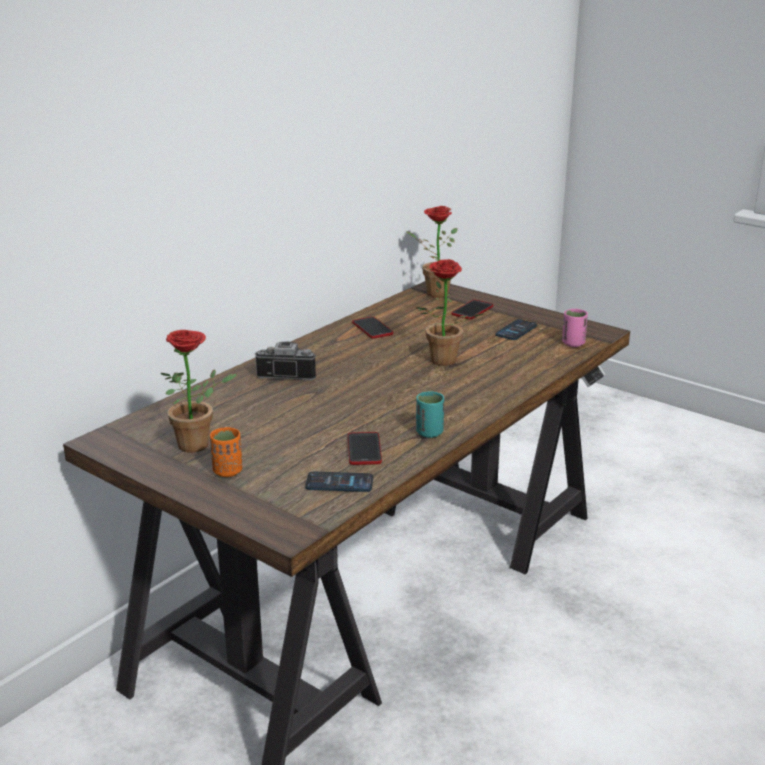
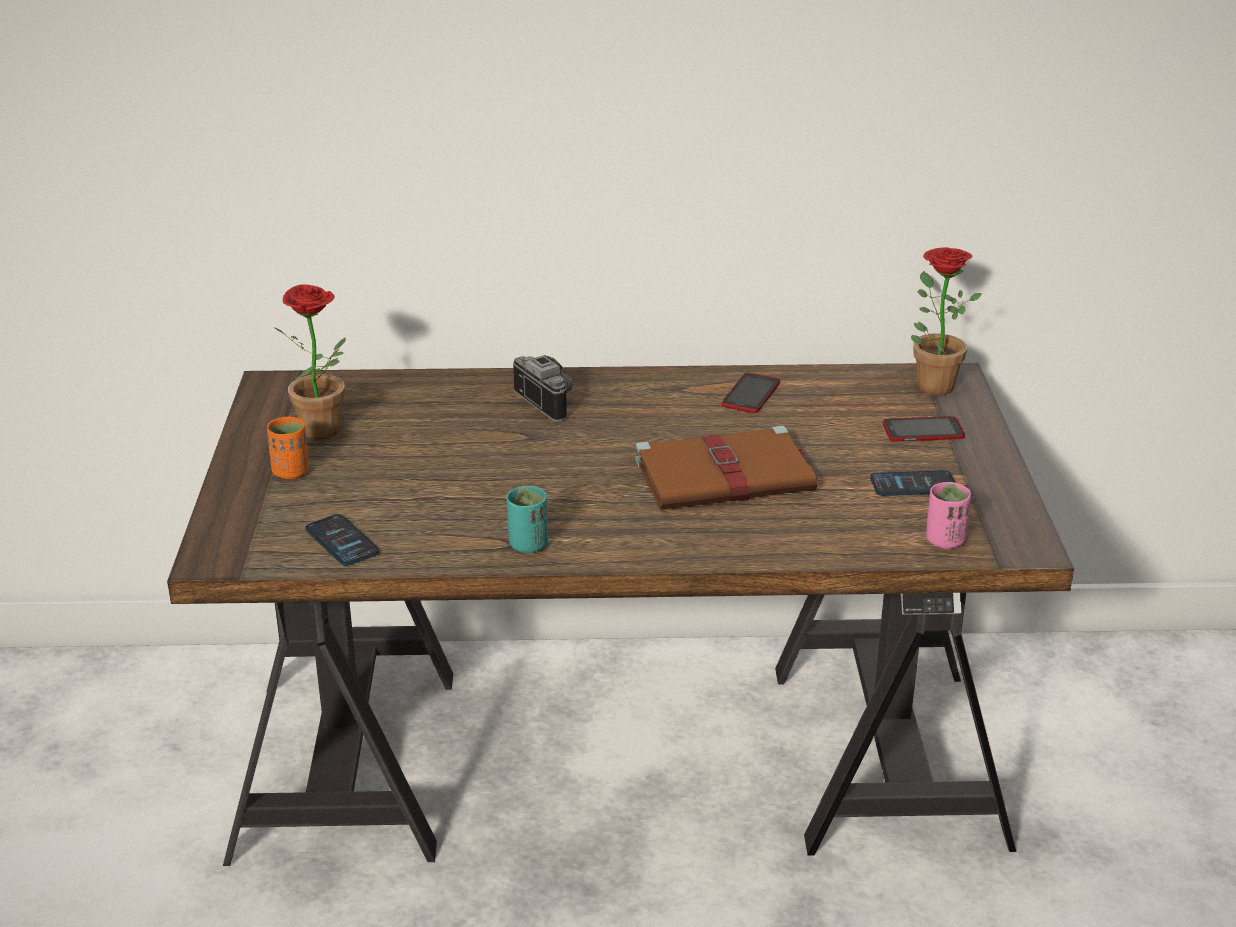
camera: 50 degrees right, 5 degrees up
phone [348,432,382,465] -> none
potted plant [416,259,484,366] -> brown book [635,426,817,510]

